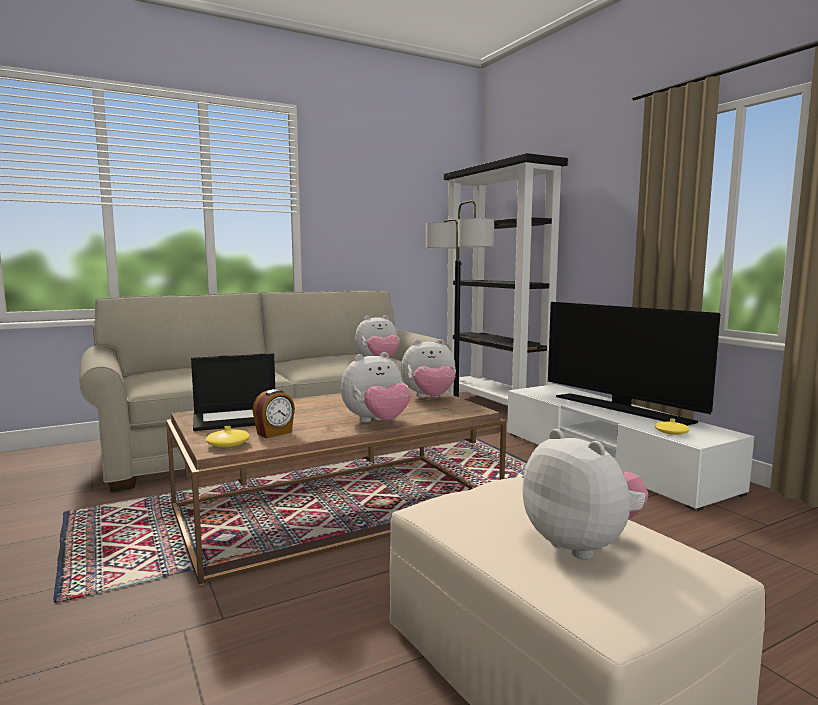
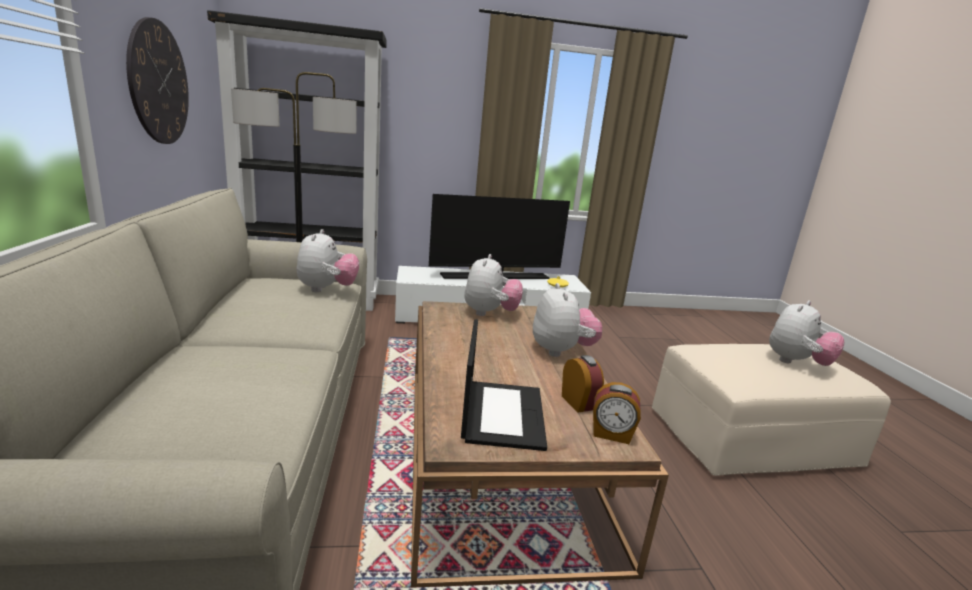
camera: 70 degrees left, 10 degrees up
yellow vase [206,426,250,447] -> alarm clock [593,382,641,444]
plush toy [522,429,649,560] -> plush toy turned 150 degrees clockwise [769,300,844,366]
none -> wall clock [126,17,189,144]

